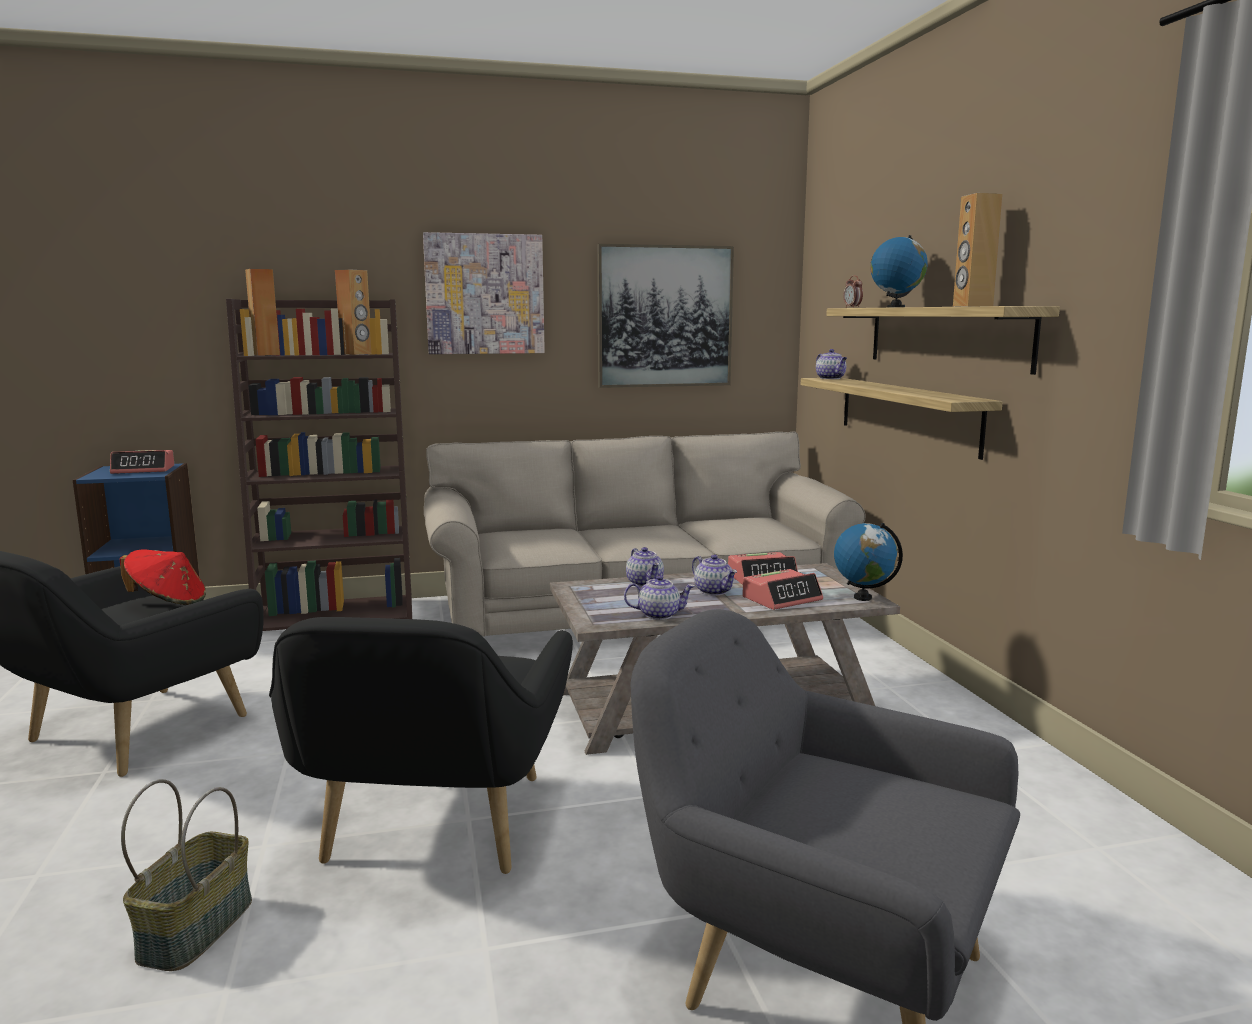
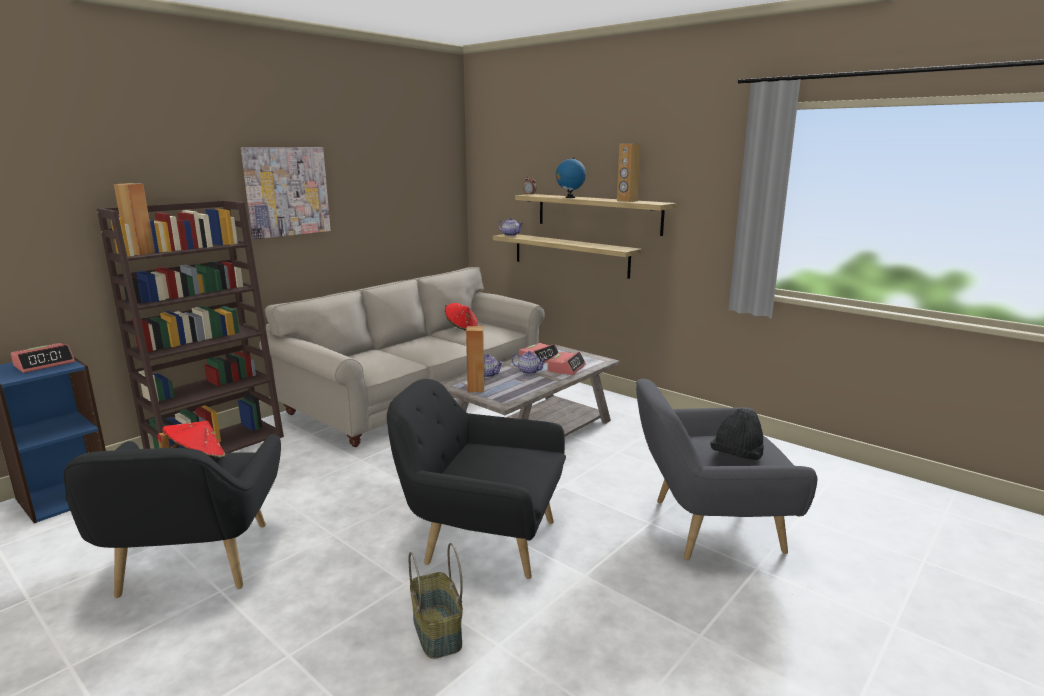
camera: 35 degrees left, 5 degrees up
black armchair [269,617,573,874] -> black armchair turned 135 degrees clockwise [387,379,566,579]
brown speaker [335,269,371,355] -> brown speaker moved to [466,326,485,392]
picture [597,244,734,388] -> none
teapot [624,575,695,620] -> none
globe [834,523,903,601] -> none
none -> red hat [445,303,478,331]
none -> black hat [710,408,764,460]

